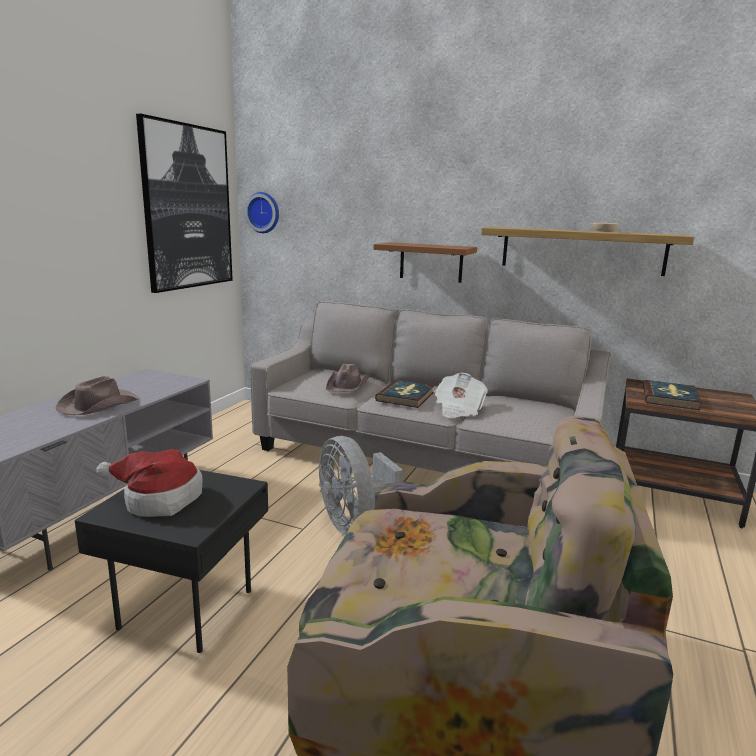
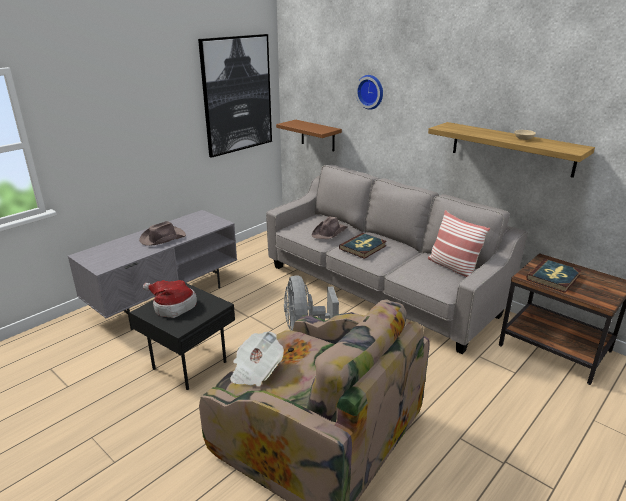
camera: 20 degrees right, 10 degrees up
wall clock [245,192,279,233] -> wall clock moved to [355,75,383,110]
brown shelf [374,242,477,283] -> brown shelf moved to [276,120,342,152]
newspaper [434,373,488,418] -> newspaper moved to [230,331,284,386]
none -> pillow [428,210,490,277]

